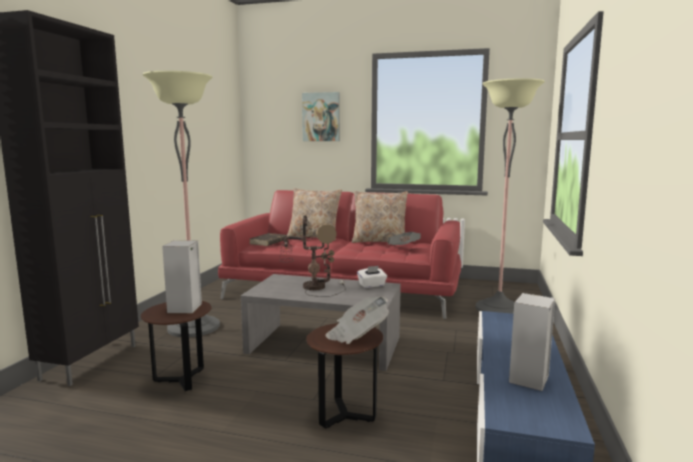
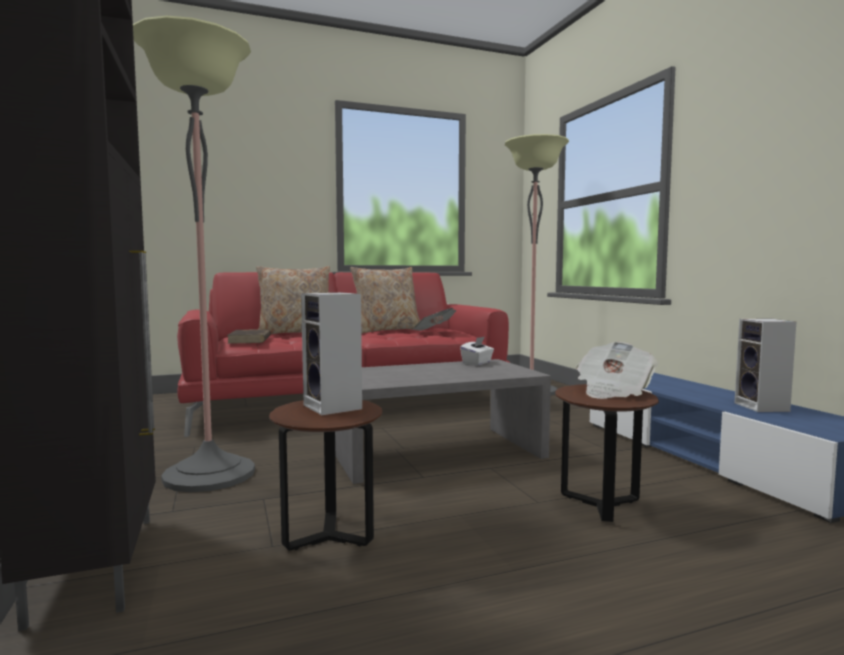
camera: 35 degrees left, 5 degrees down
table lamp [279,215,346,297] -> none
picture [302,92,340,141] -> none

